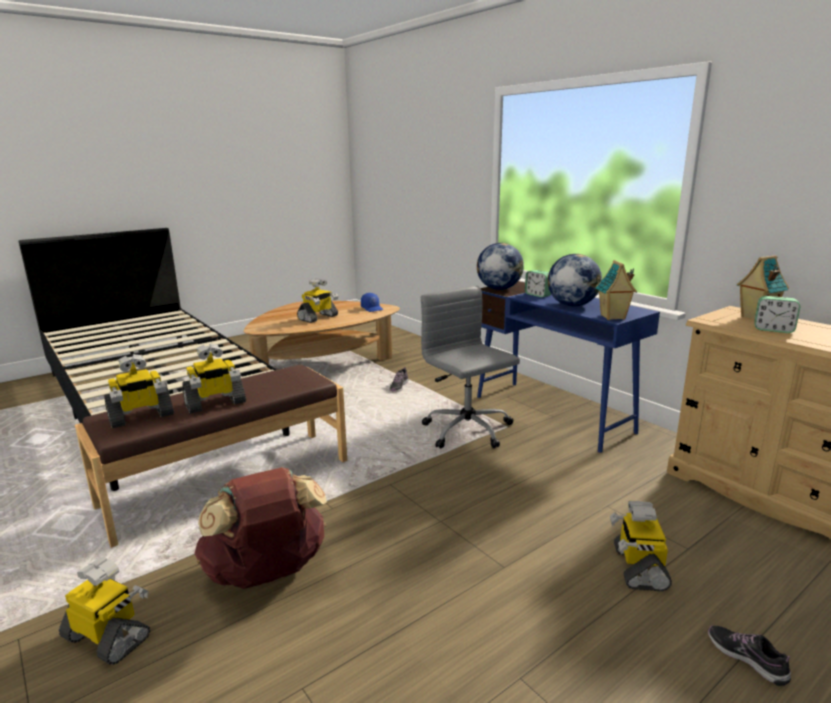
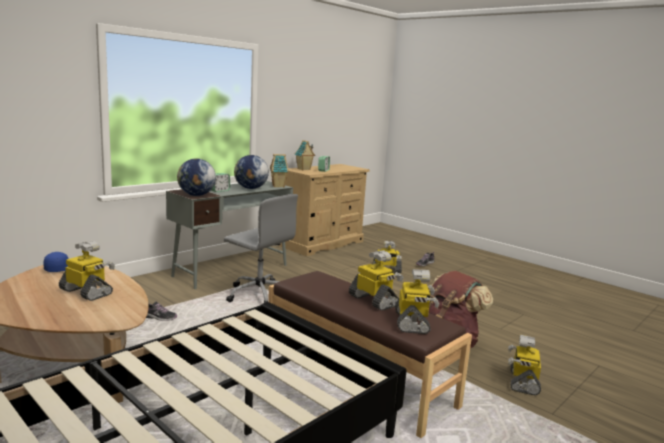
camera: 100 degrees left, 5 degrees down
toy robot [104,354,174,428] -> toy robot turned 45 degrees clockwise [395,269,439,334]
grey office chair [421,286,520,449] -> grey office chair turned 105 degrees counterclockwise [224,194,298,303]
blue desk [477,281,660,453] -> grey desk [166,181,293,289]

